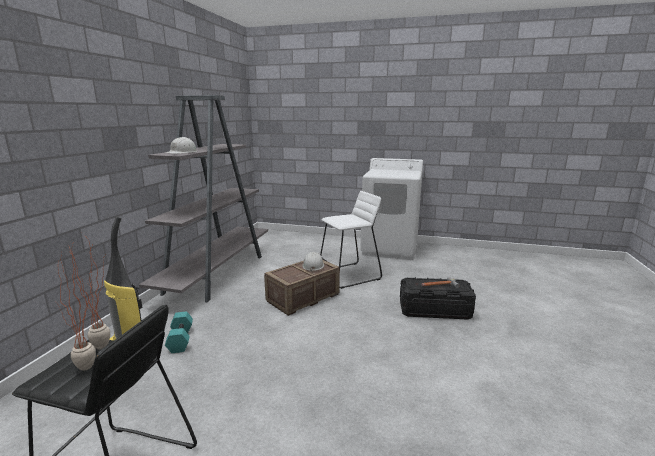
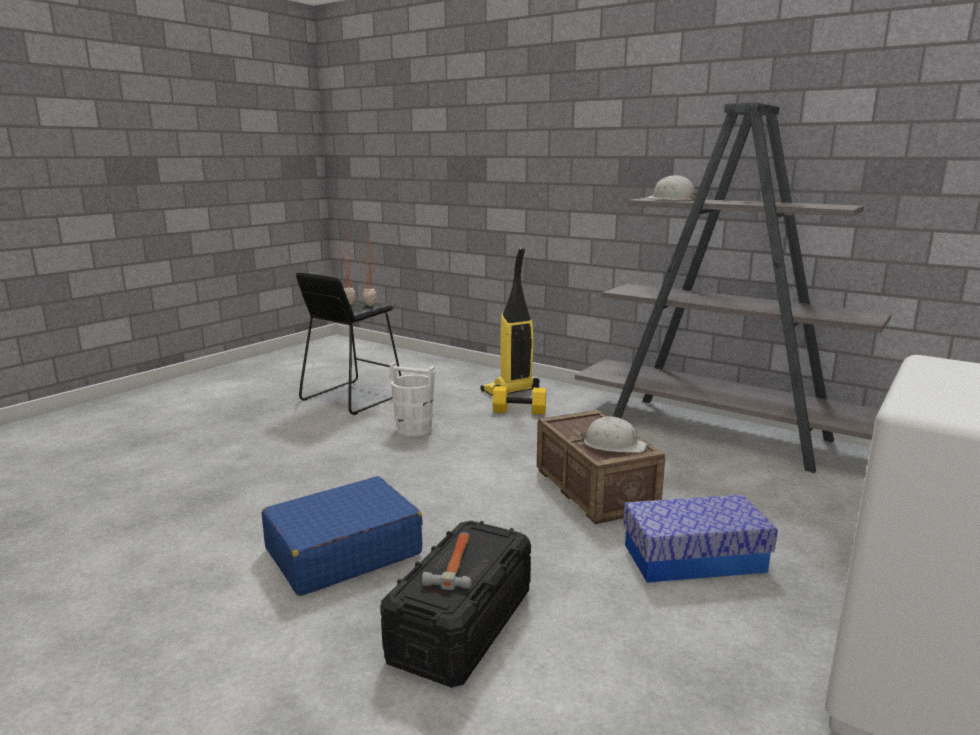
camera: 110 degrees right, 0 degrees up
turquoise dumbbell [165,311,193,353] -> yellow dumbbell [493,386,546,414]
white stool [320,191,382,289] -> storage box [623,495,778,583]
none -> blue suitcase [262,476,423,596]
none -> white bucket [390,362,435,437]

